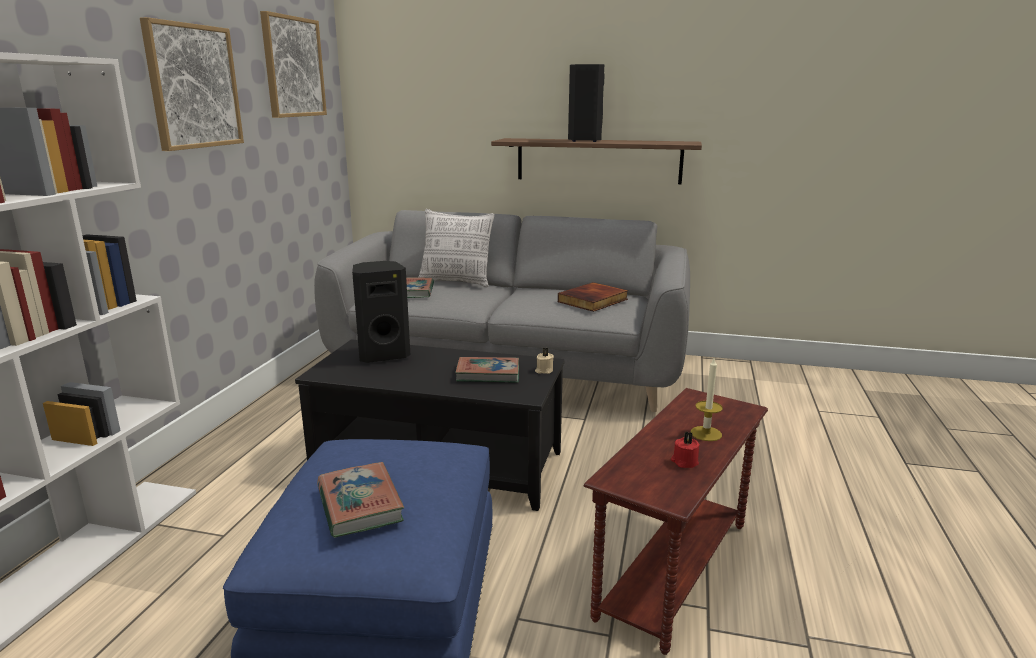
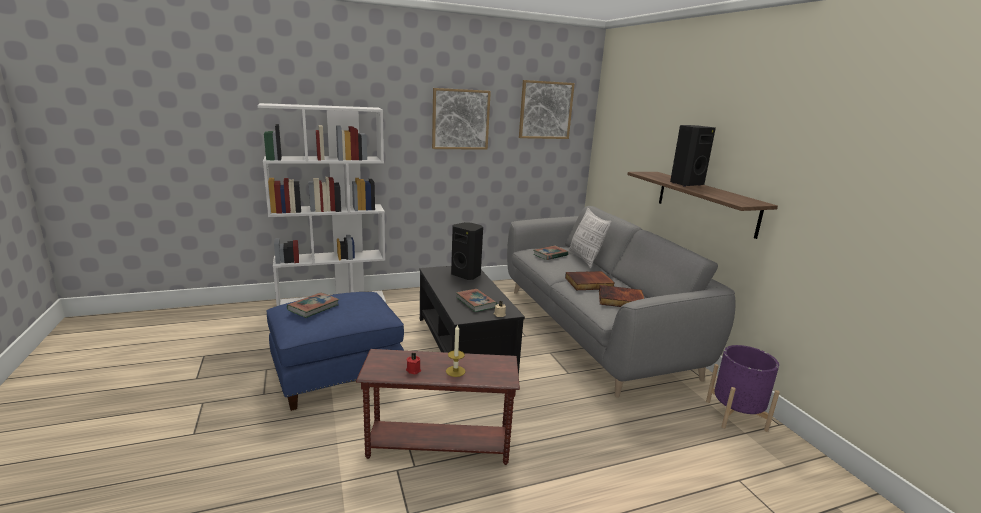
camera: 55 degrees right, 0 degrees up
none -> book [565,271,615,290]
none -> purple planter [706,345,780,432]

